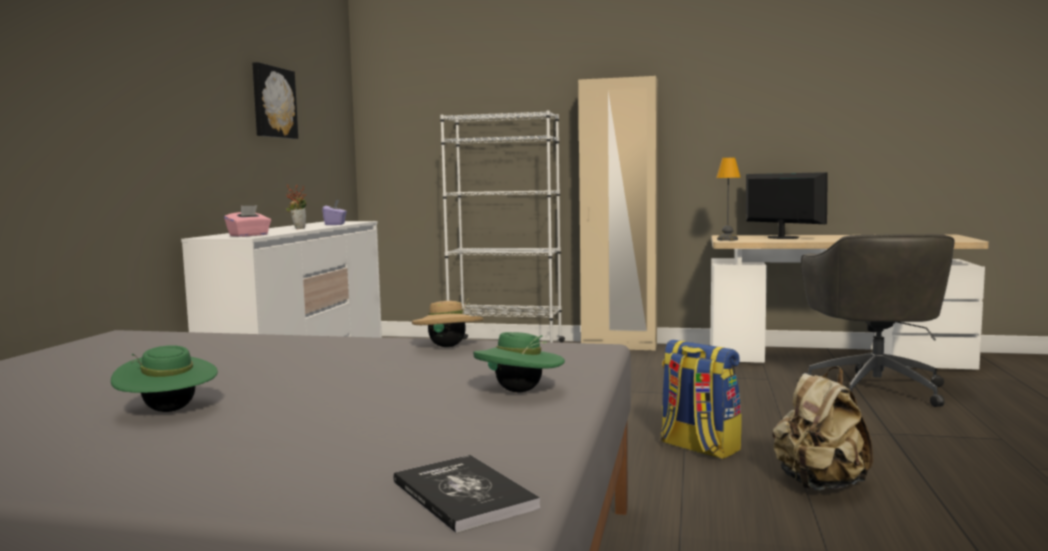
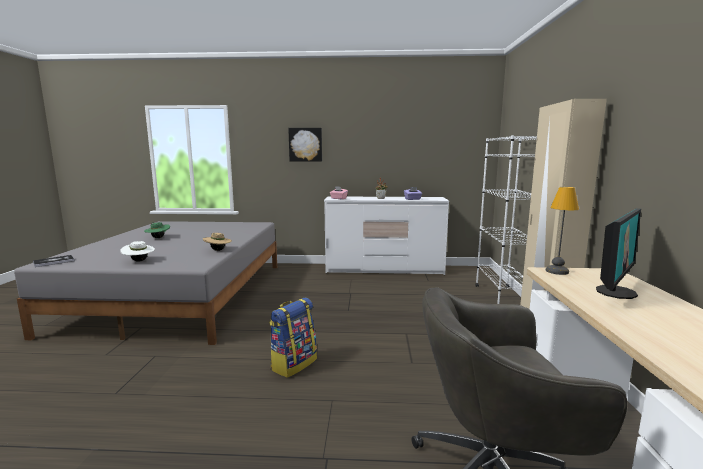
camera: 80 degrees right, 5 degrees up
picture [252,62,298,139] -> picture moved to [288,128,322,162]
green hat [473,332,565,393] -> white hat [120,241,155,262]
beige backpack [773,367,873,490] -> none

